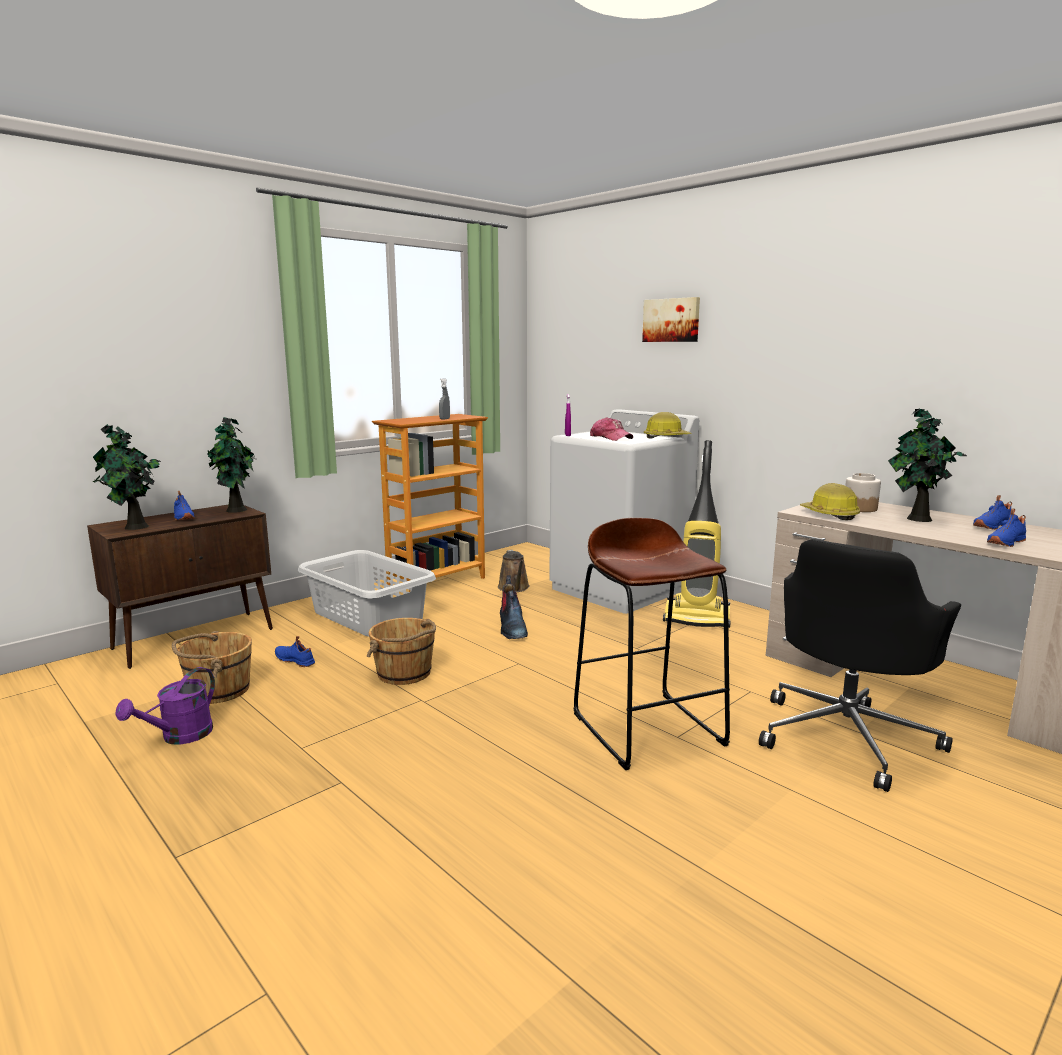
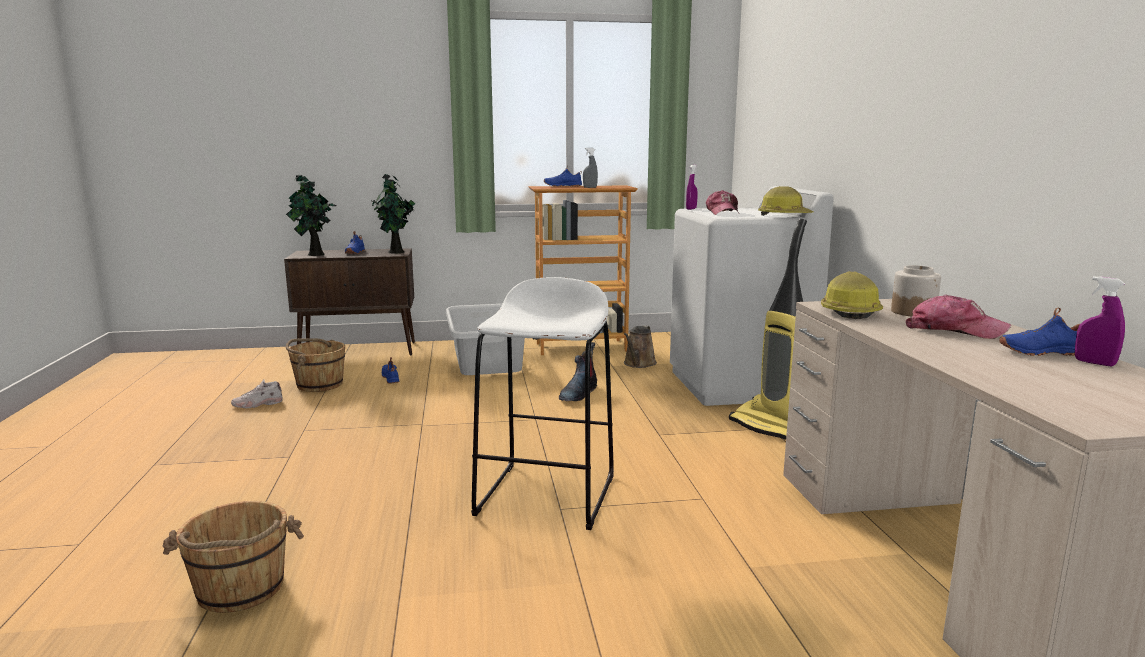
camera: 35 degrees right, 0 degrees up
purple watering can [116,667,215,745] -> white shoe [231,379,283,408]
brown bucket [366,618,436,685] -> brown bucket moved to [163,501,304,613]
brown stool [574,518,730,770] -> white stool [471,277,614,530]
picture [642,297,700,342] -> none
black office chair [759,539,961,792] -> none
potted plant [888,407,967,522] -> cap [906,295,1011,339]
blue shoe [987,509,1026,547] -> blue shoe moved to [544,165,582,187]
none -> purple spray bottle [1075,276,1125,366]

